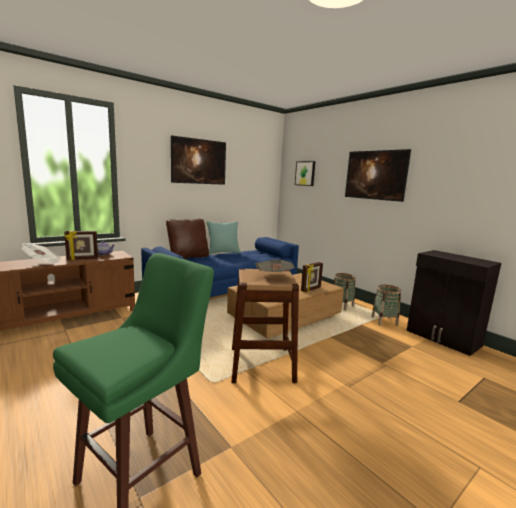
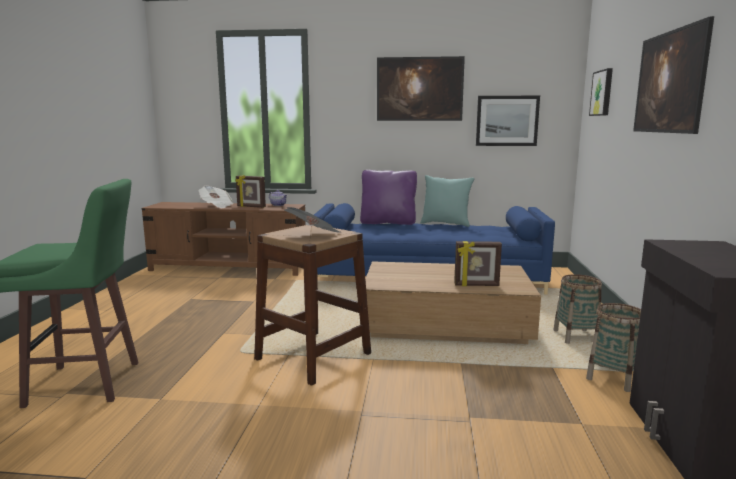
camera: 45 degrees right, 0 degrees up
brown pillow [166,219,209,259] -> purple pillow [360,170,417,225]
none -> picture [476,96,540,146]

